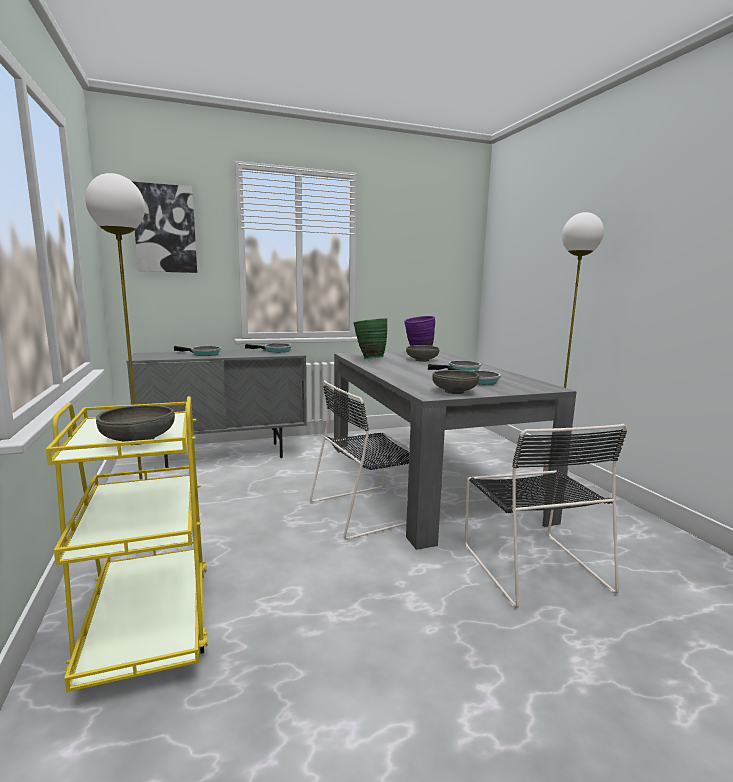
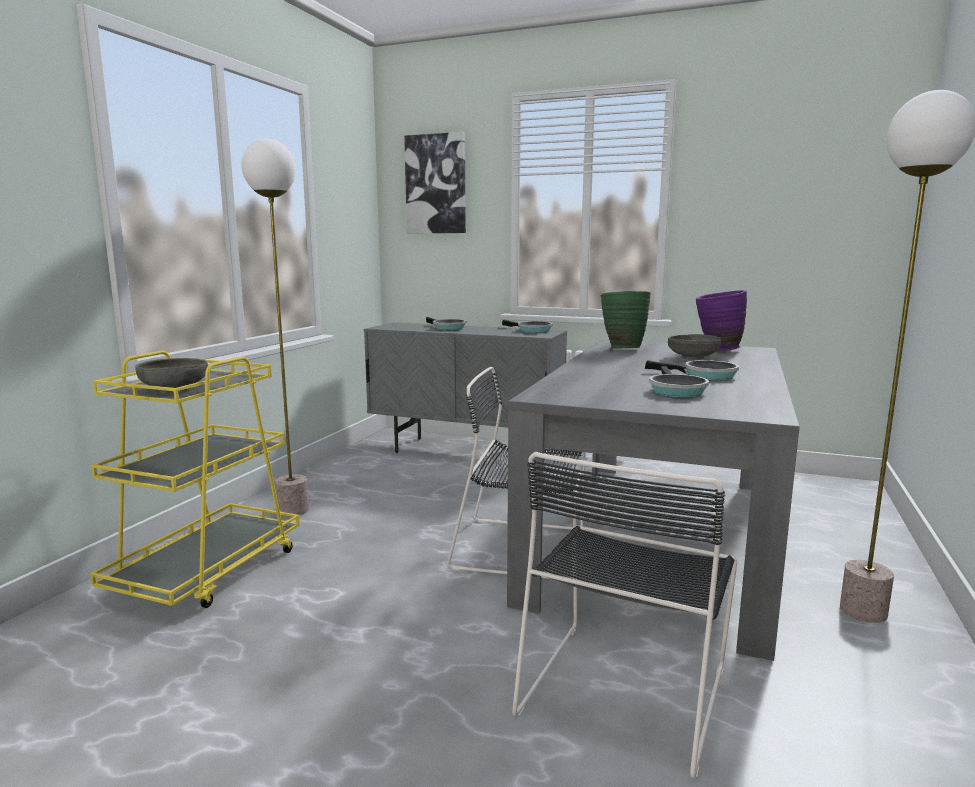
camera: 40 degrees right, 0 degrees up
grey bowl [432,370,479,394] -> none

